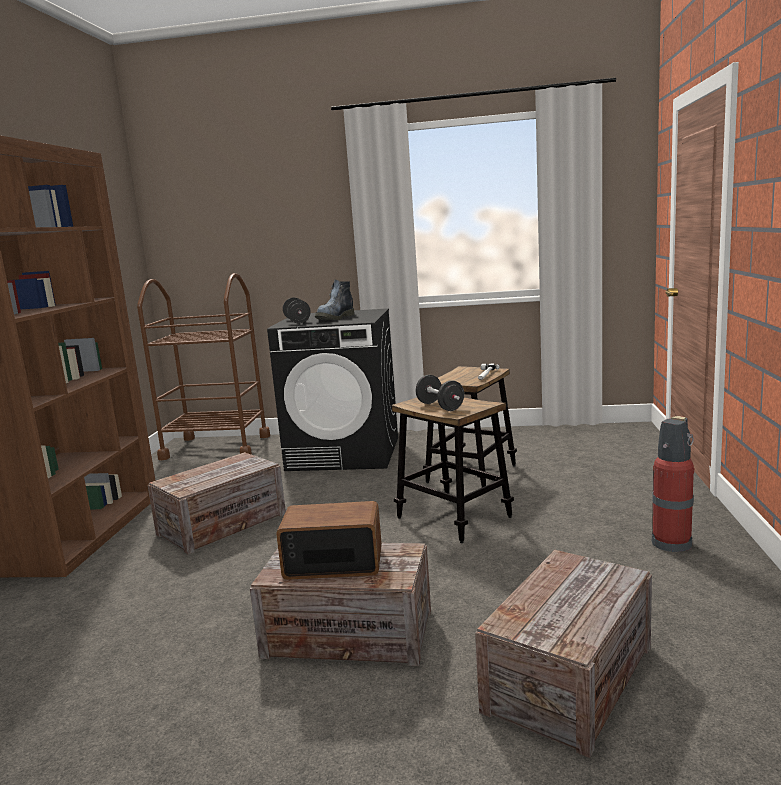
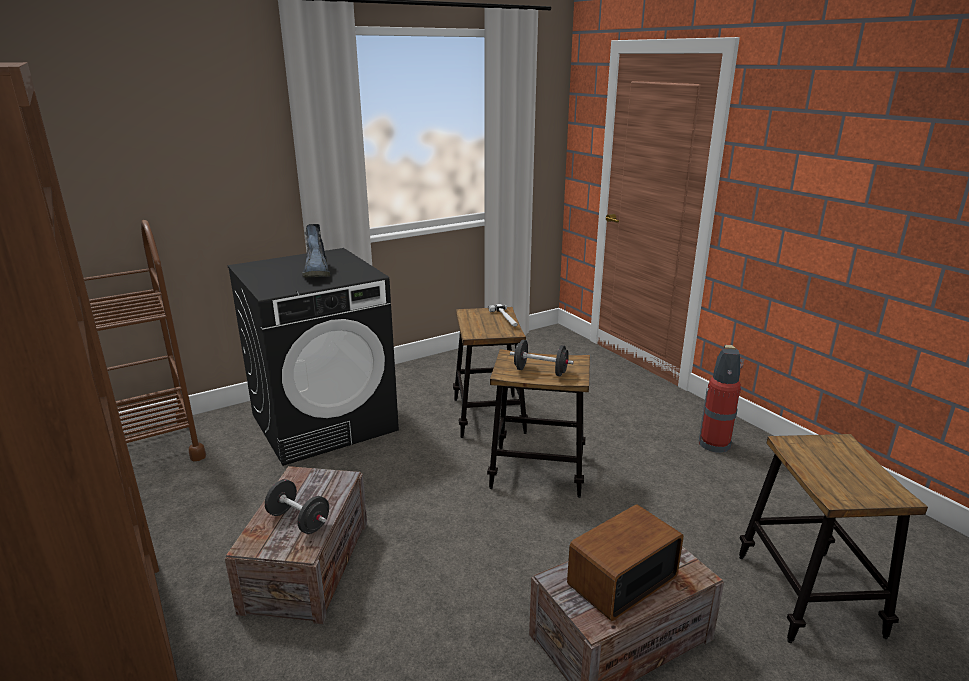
camera: 40 degrees left, 10 degrees up
black dumbbell [283,298,311,323] -> black dumbbell moved to [265,479,329,534]
crate [475,550,652,758] -> stool [739,434,928,643]

